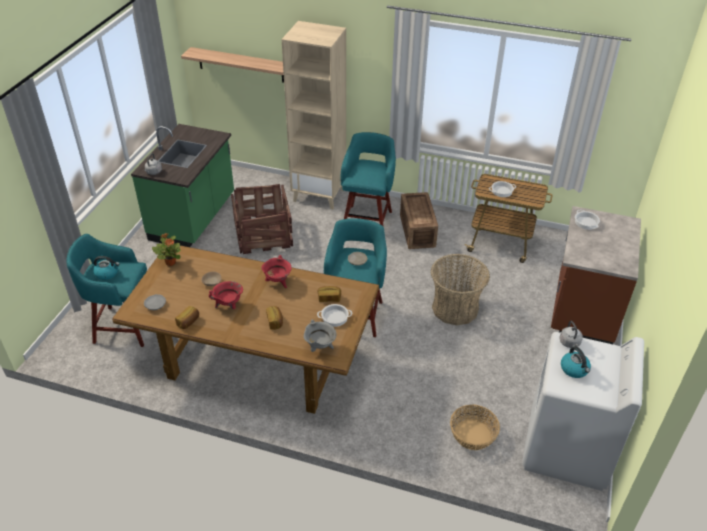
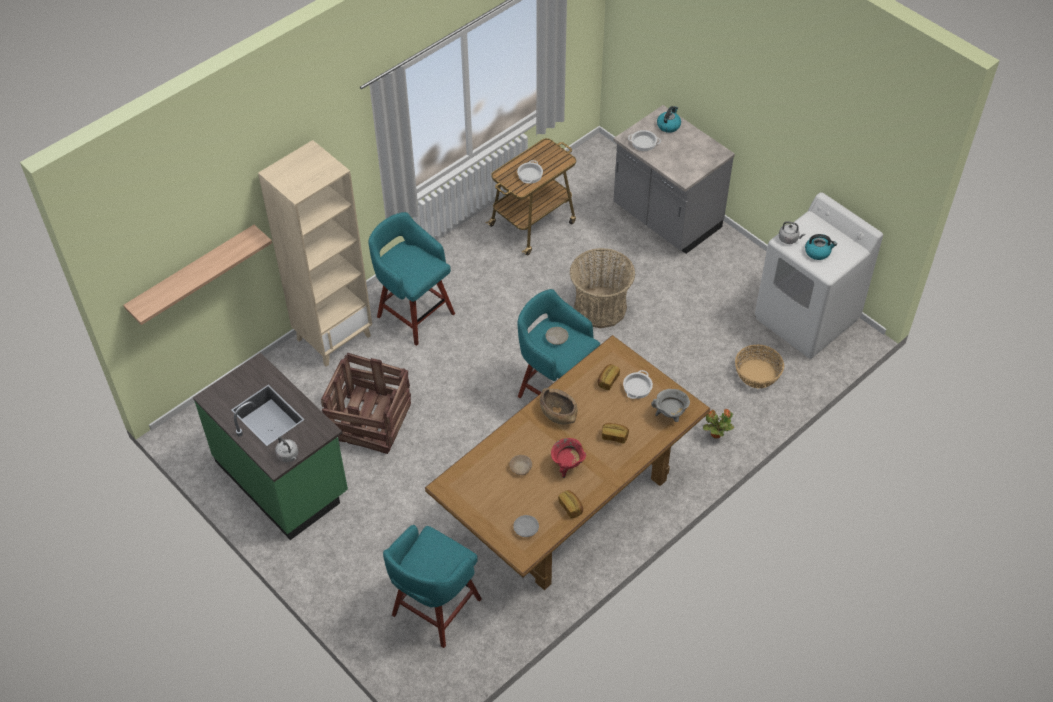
camera: 60 degrees left, 10 degrees up
kettle [93,256,120,280] -> kettle moved to [657,106,681,133]
potted plant [152,233,181,266] -> potted plant moved to [703,409,734,438]
red cooking pot [261,255,292,288] -> brown bowl [540,388,577,425]
crate [400,192,438,249] -> none
brown counter [551,206,641,344] -> grey counter [613,105,735,254]

